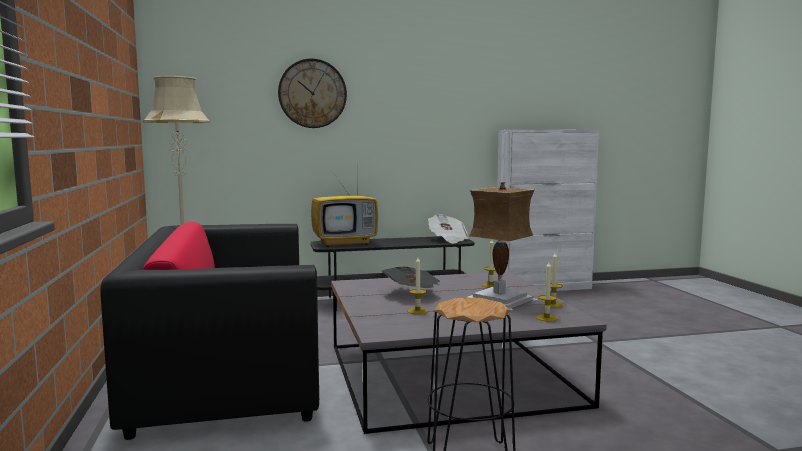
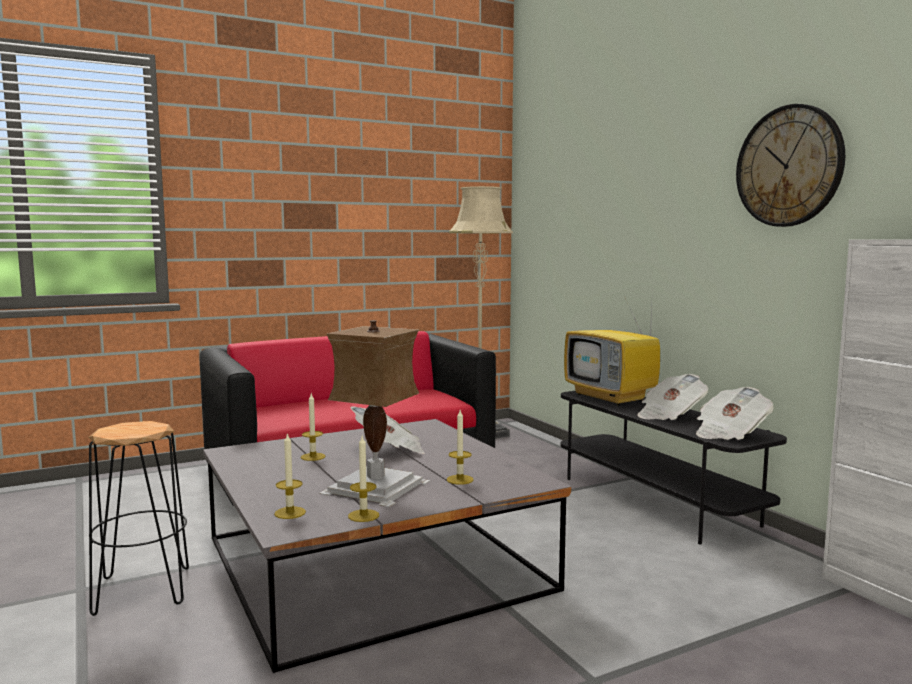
camera: 75 degrees right, 0 degrees up
wall clock [278,59,347,128] -> wall clock moved to [736,104,845,227]
none -> newspaper [637,374,708,420]

